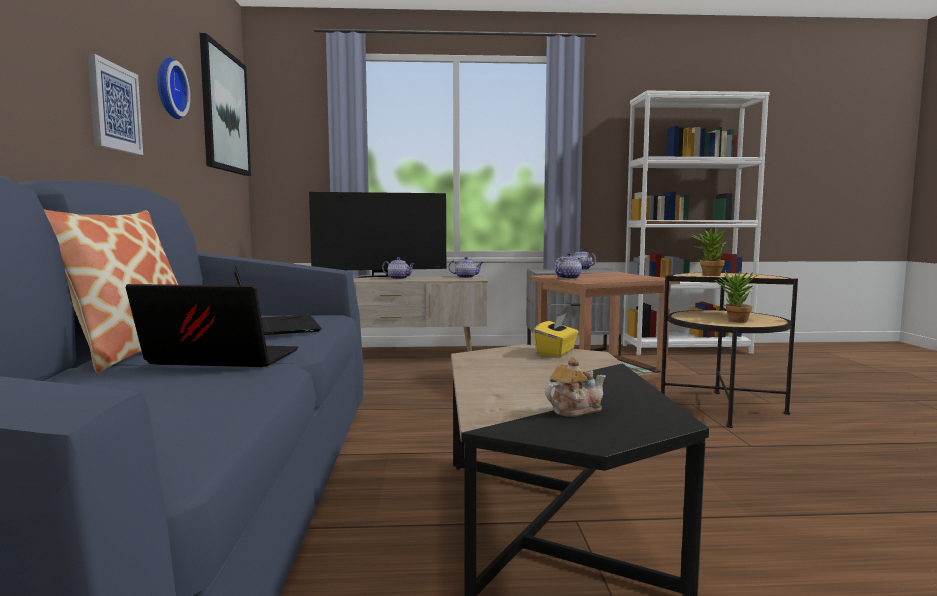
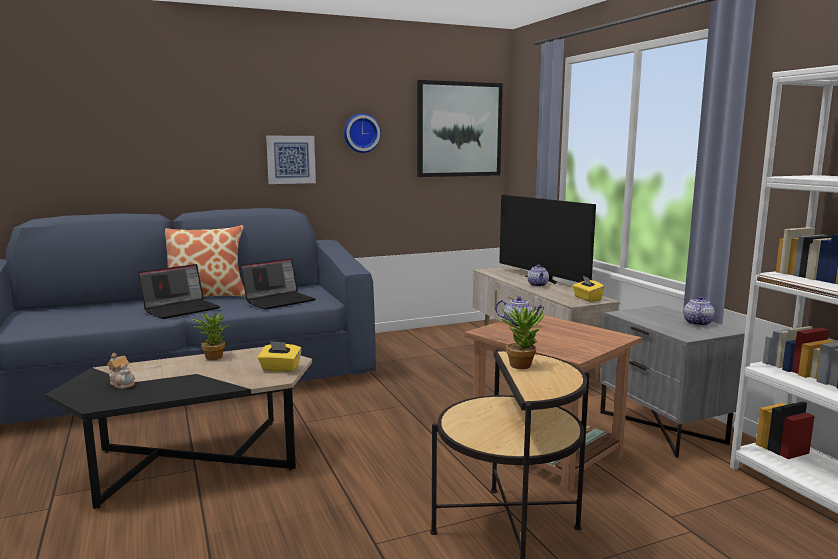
camera: 70 degrees right, 5 degrees up
laptop [126,284,298,367] -> laptop turned 60 degrees clockwise [138,264,220,319]
teapot [448,257,483,278] -> yellow tissue box [573,276,605,302]
potted plant [715,270,758,323] -> potted plant moved to [192,309,229,360]

